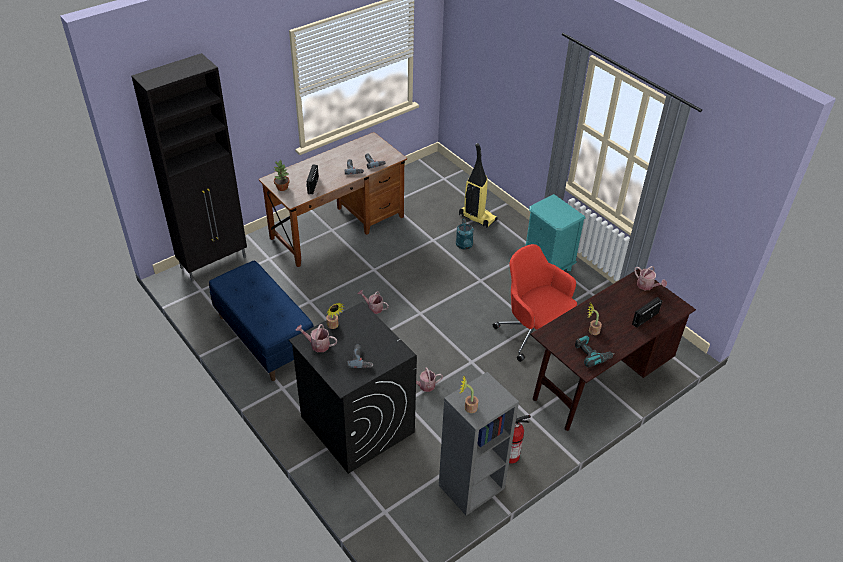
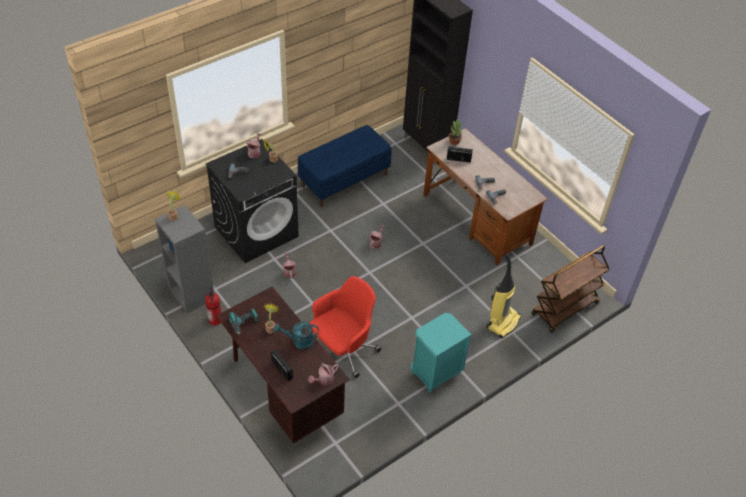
camera: 90 degrees right, 5 degrees up
turquoise watering can [456,219,474,250] -> turquoise watering can moved to [274,322,319,350]
none -> brown cart [531,245,610,333]

